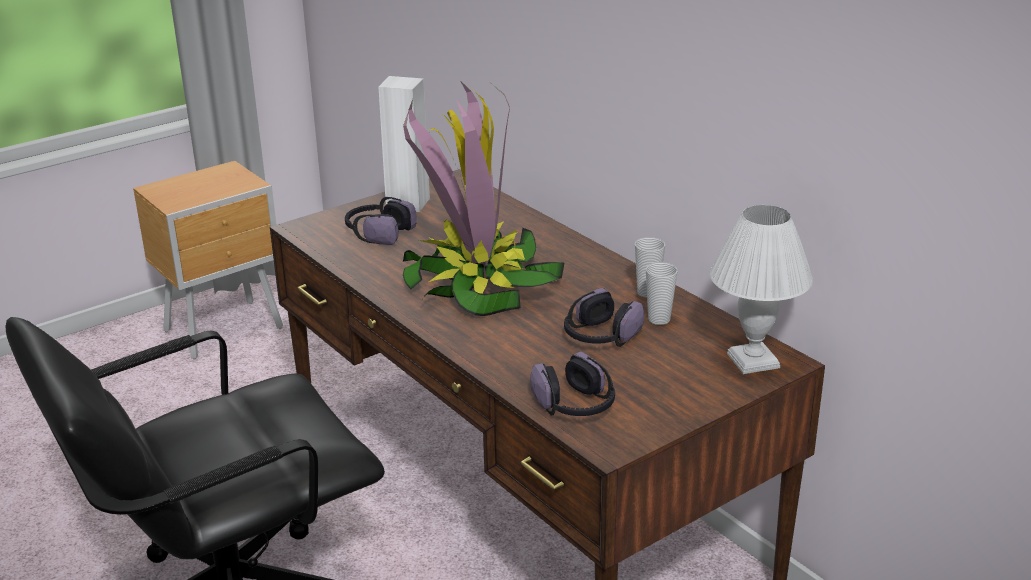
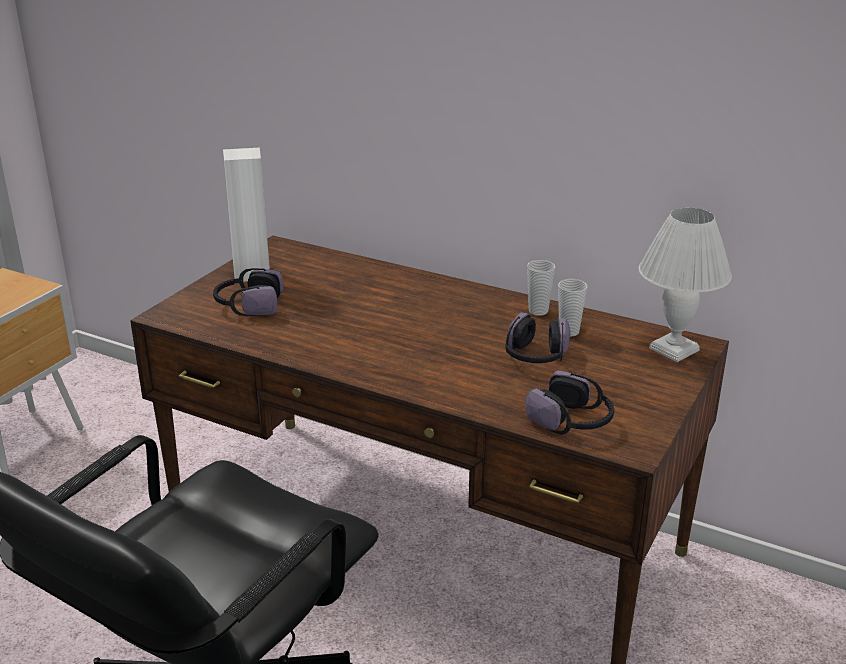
camera: 25 degrees left, 0 degrees up
potted plant [403,81,564,316] -> none

